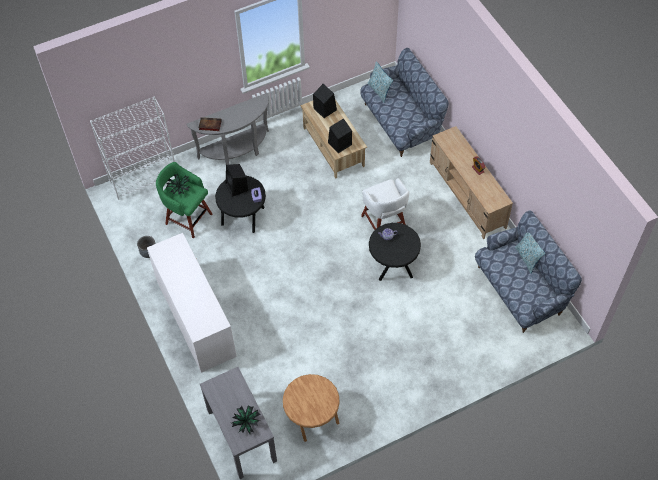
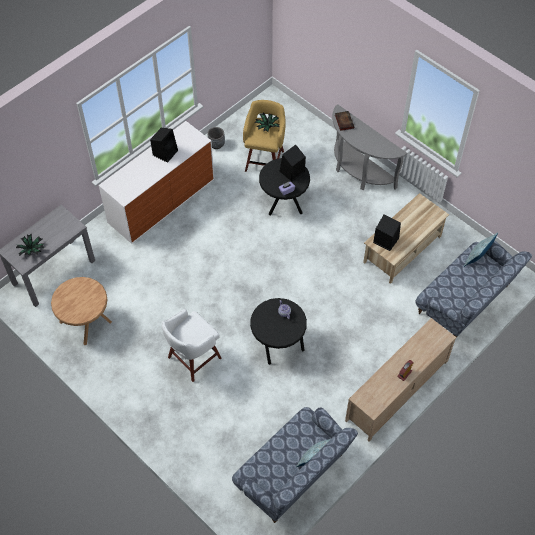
camera: 70 degrees right, 0 degrees up
white bookcase [90,96,175,200] -> none
green stool [156,162,212,238] -> yellow stool [243,100,286,172]
black speaker [313,84,337,118] -> black speaker moved to [150,128,178,163]
white stool [361,178,409,230] -> white stool moved to [162,309,222,382]

